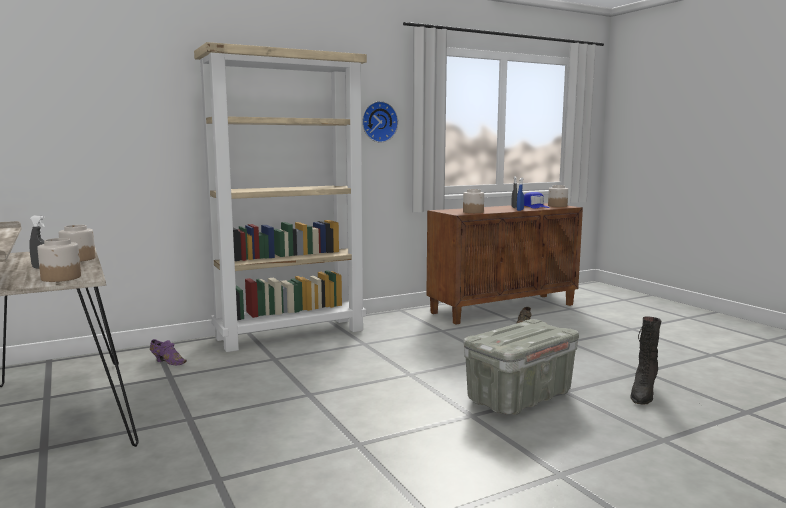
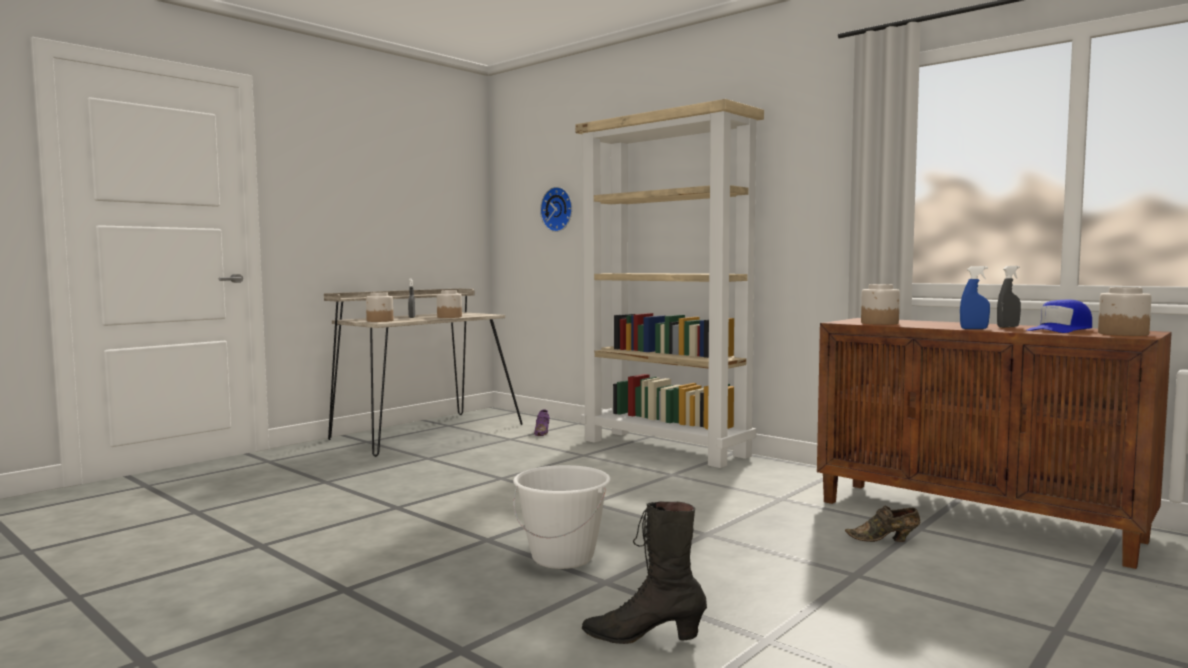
camera: 70 degrees right, 5 degrees down
wall clock [362,101,398,142] -> wall clock moved to [540,187,572,232]
grey storage box [463,319,579,415] -> white bucket [513,465,611,569]

